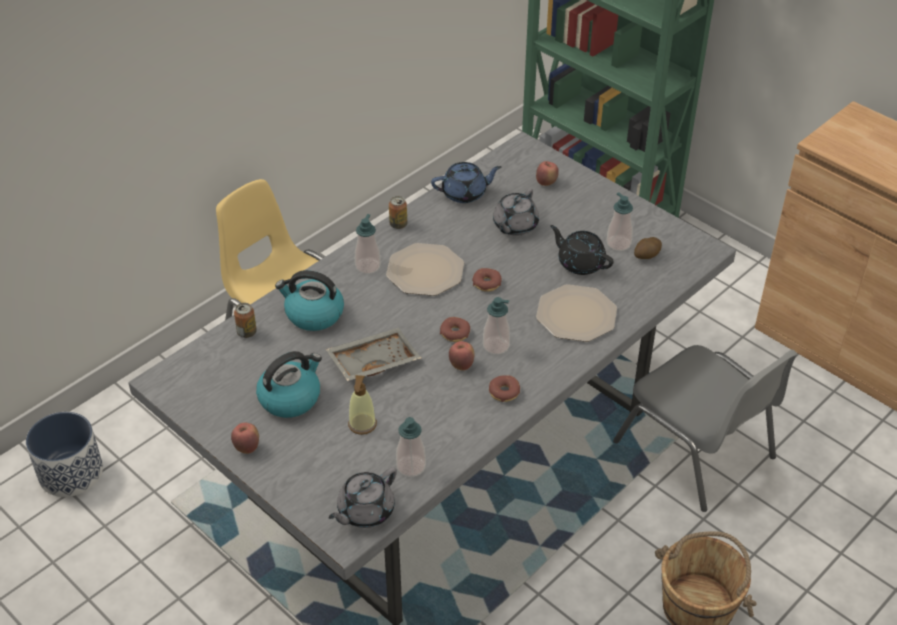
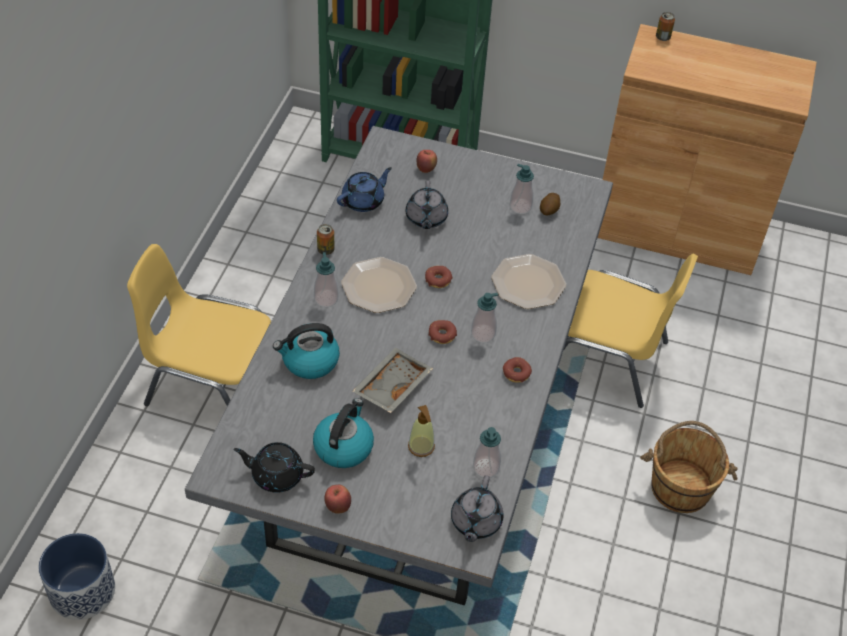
camera: 30 degrees left, 5 degrees up
can [234,303,257,338] -> can moved to [656,12,675,41]
apple [449,341,475,370] -> none
black teapot [550,225,614,275] -> black teapot moved to [234,442,315,493]
grey chair [613,345,798,512] -> yellow chair [563,254,698,408]

